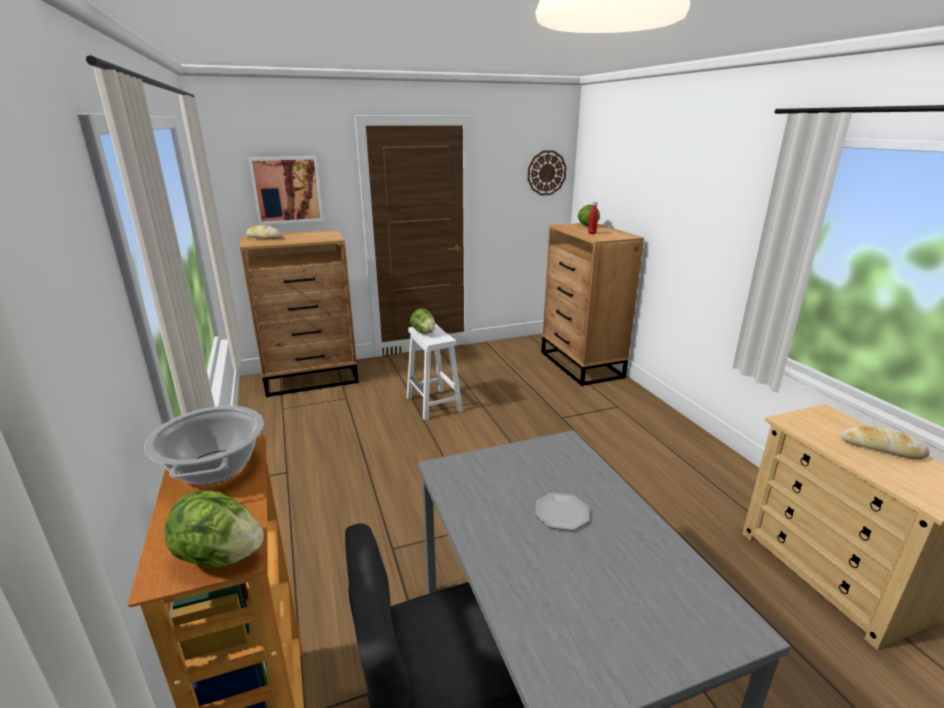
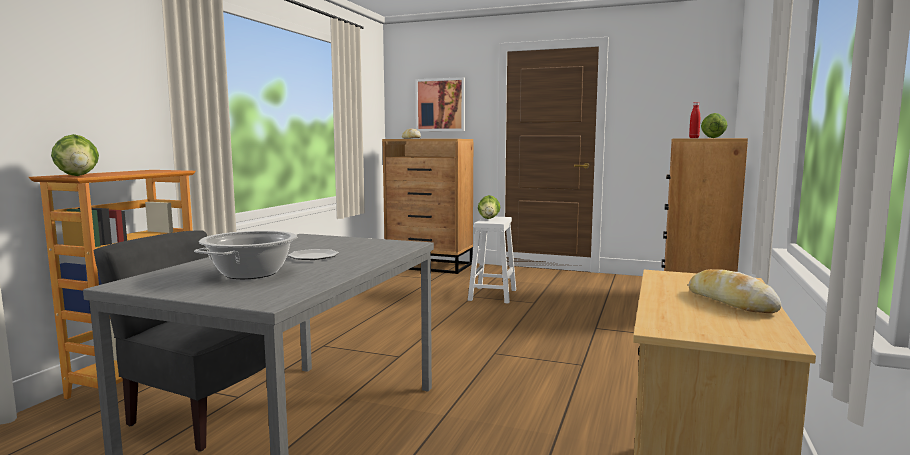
camera: 40 degrees right, 15 degrees down
cooking pot [144,406,264,485] -> cooking pot moved to [194,230,298,279]
wall clock [528,150,566,196] -> none

